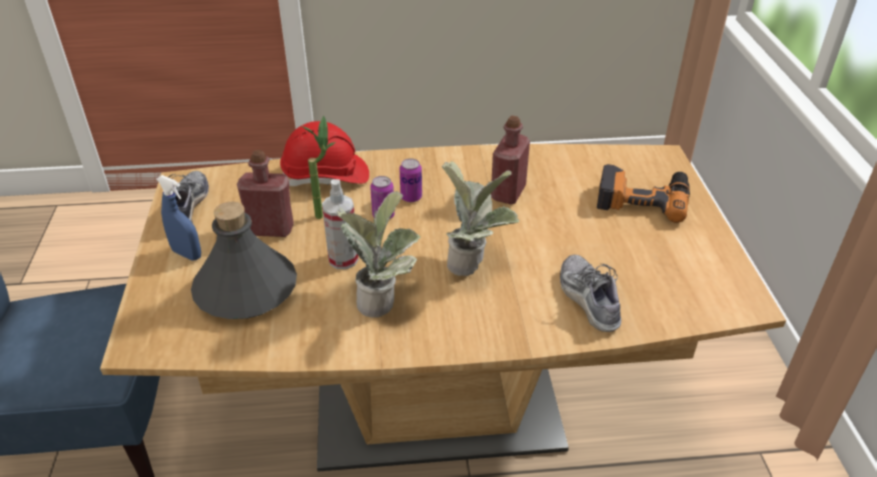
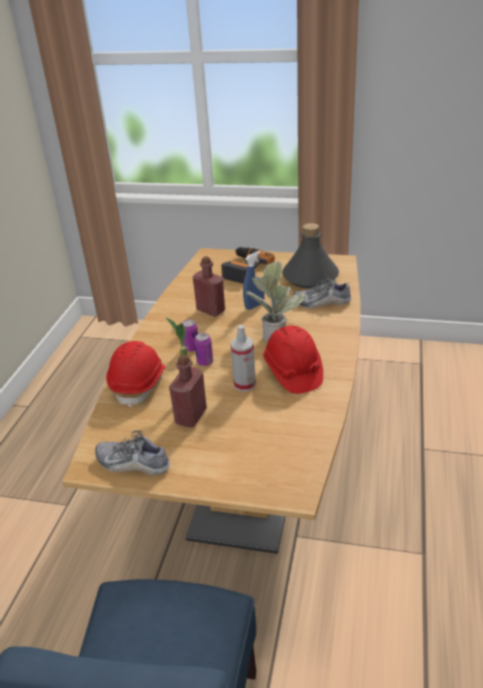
camera: 70 degrees left, 5 degrees down
blue spray bottle [157,175,201,261] -> blue spray bottle moved to [243,251,264,310]
grey bottle [191,202,297,319] -> grey bottle moved to [282,223,339,288]
potted plant [336,191,421,318] -> red hard hat [263,326,323,394]

